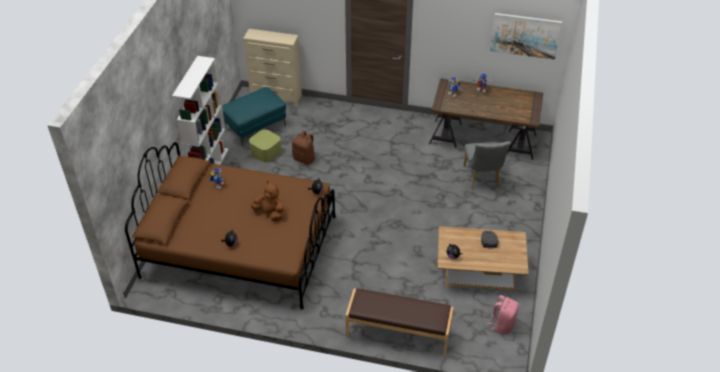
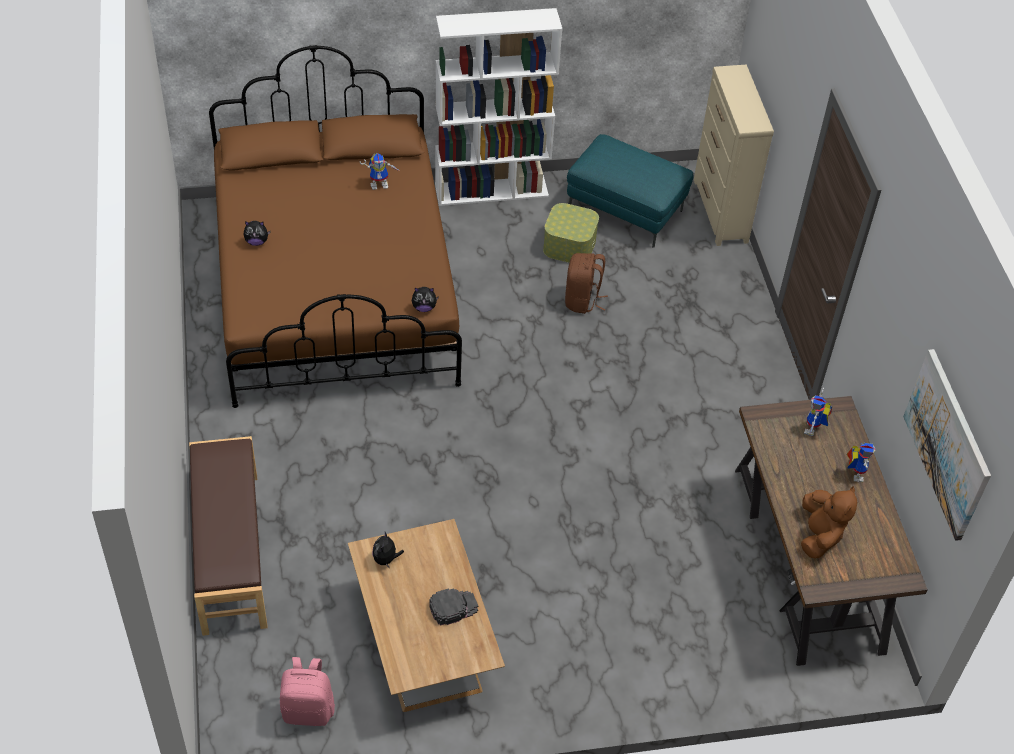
camera: 65 degrees right, 5 degrees up
brown plush toy [251,181,284,221] -> brown plush toy moved to [801,486,857,558]
grey chair [463,141,511,189] -> none

